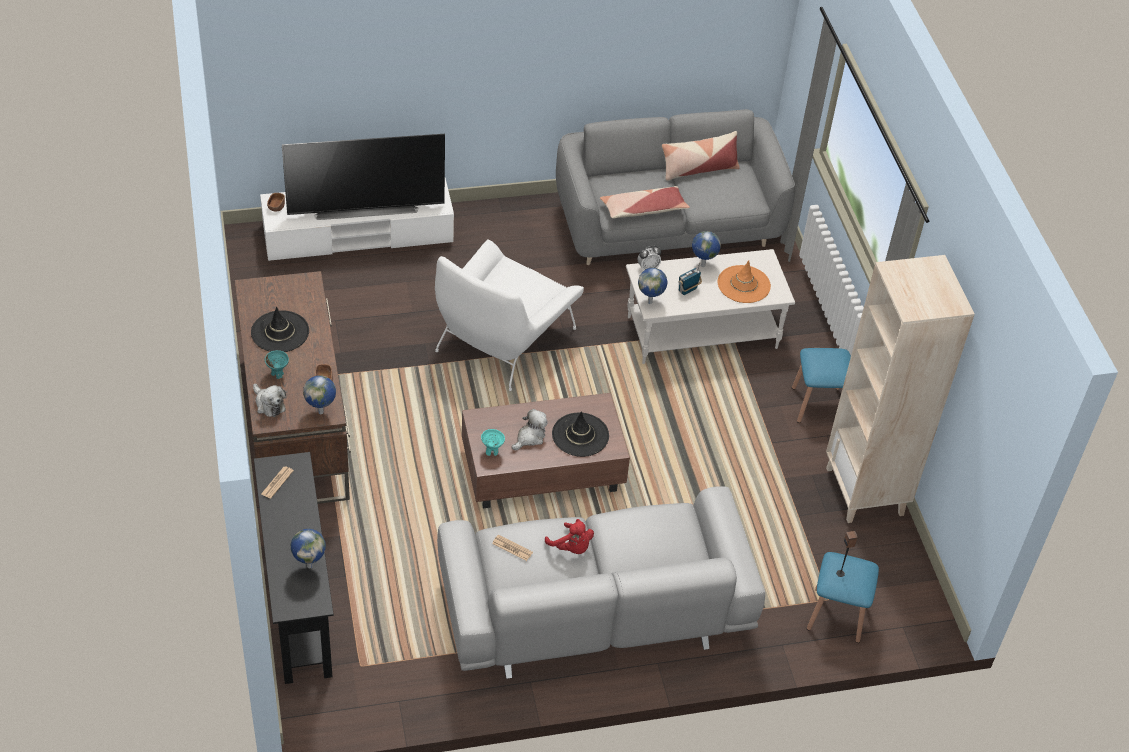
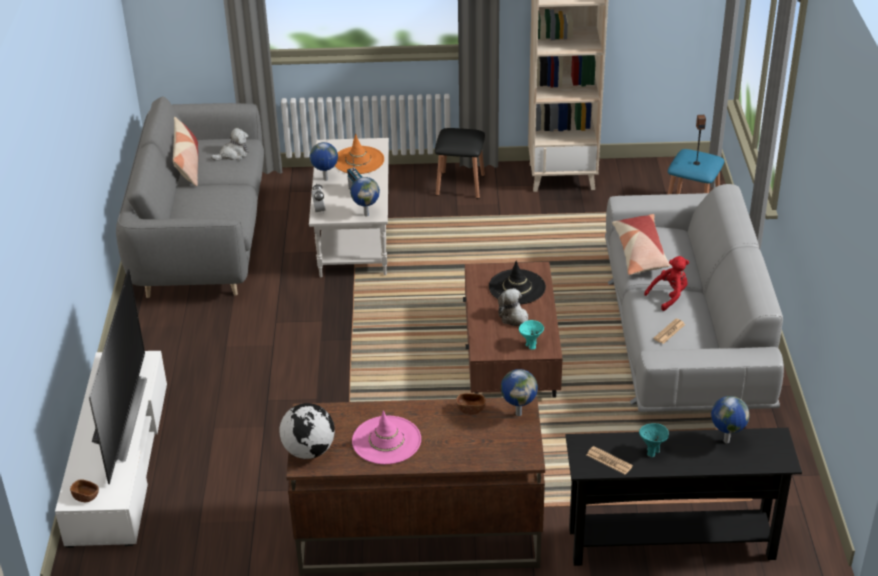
camera: 75 degrees left, 10 degrees down
black hat [251,307,309,352] -> pink hat [352,411,421,464]
plush toy [253,384,286,417] -> plush toy moved to [211,128,248,161]
turquoise bowl [265,350,289,379] -> turquoise bowl moved to [639,423,669,457]
white armchair [435,239,584,391] -> none
pillow [600,186,690,219] -> pillow moved to [612,214,670,275]
blue stool [792,348,851,423] -> black stool [435,128,485,199]
none -> globe [279,403,335,459]

